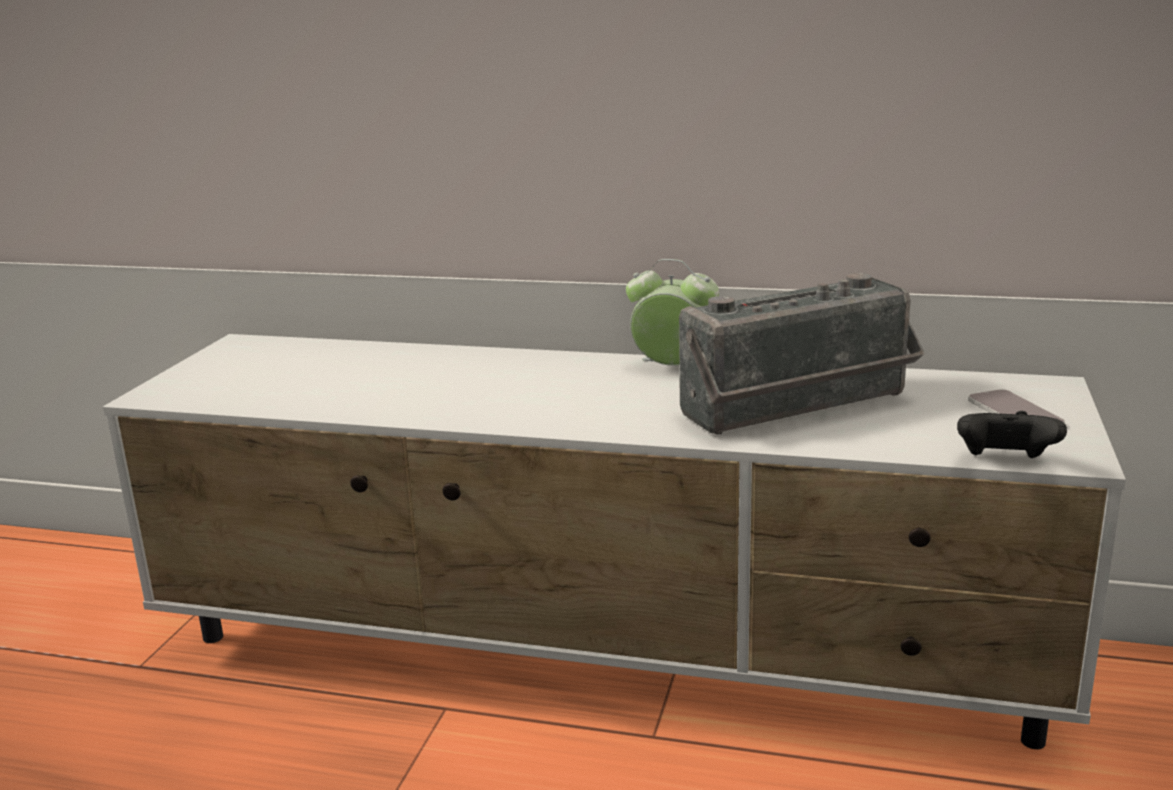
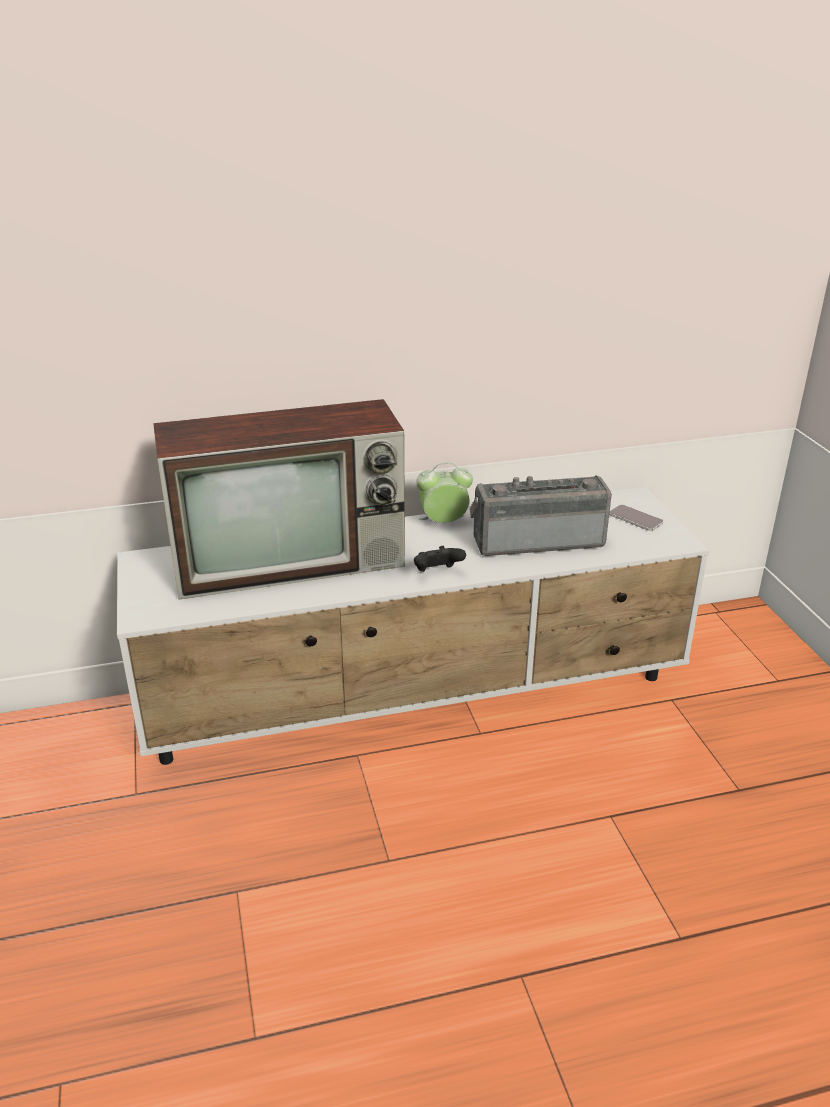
camera: 30 degrees left, 10 degrees up
radio [679,273,924,434] -> radio turned 135 degrees counterclockwise [470,475,612,556]
black game controller [957,411,1067,458] -> black game controller moved to [414,546,466,572]
none -> television [153,399,405,599]

